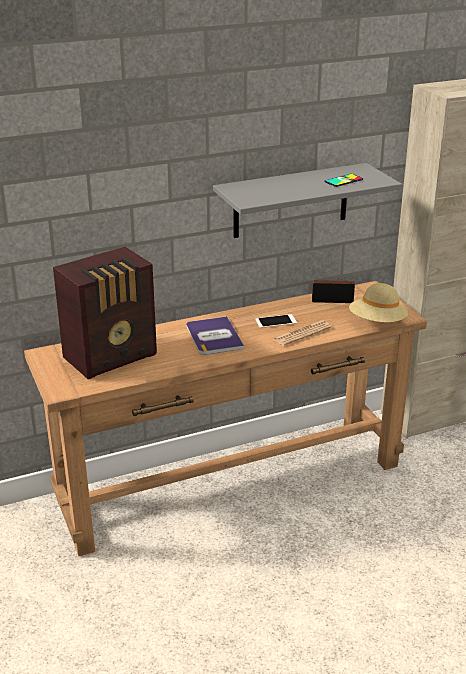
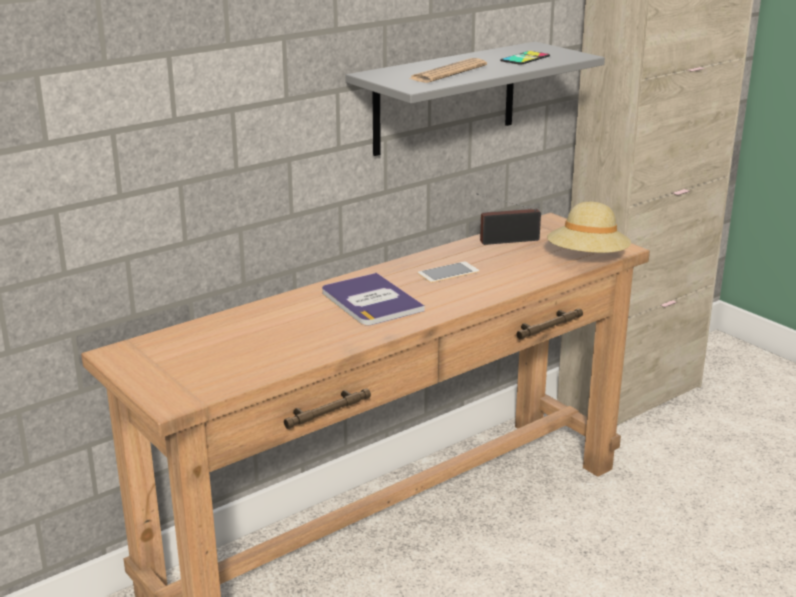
camera: 15 degrees left, 5 degrees down
radio [53,247,157,379] -> none
newspaper [273,320,332,346] -> newspaper moved to [409,58,487,83]

